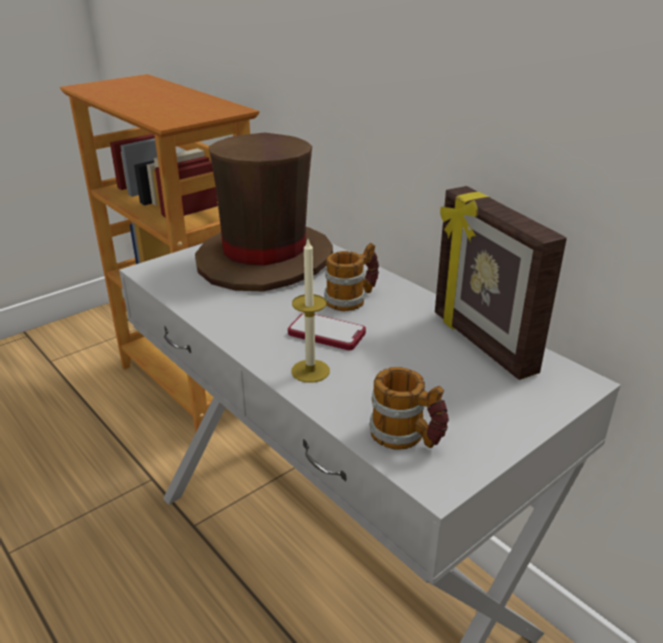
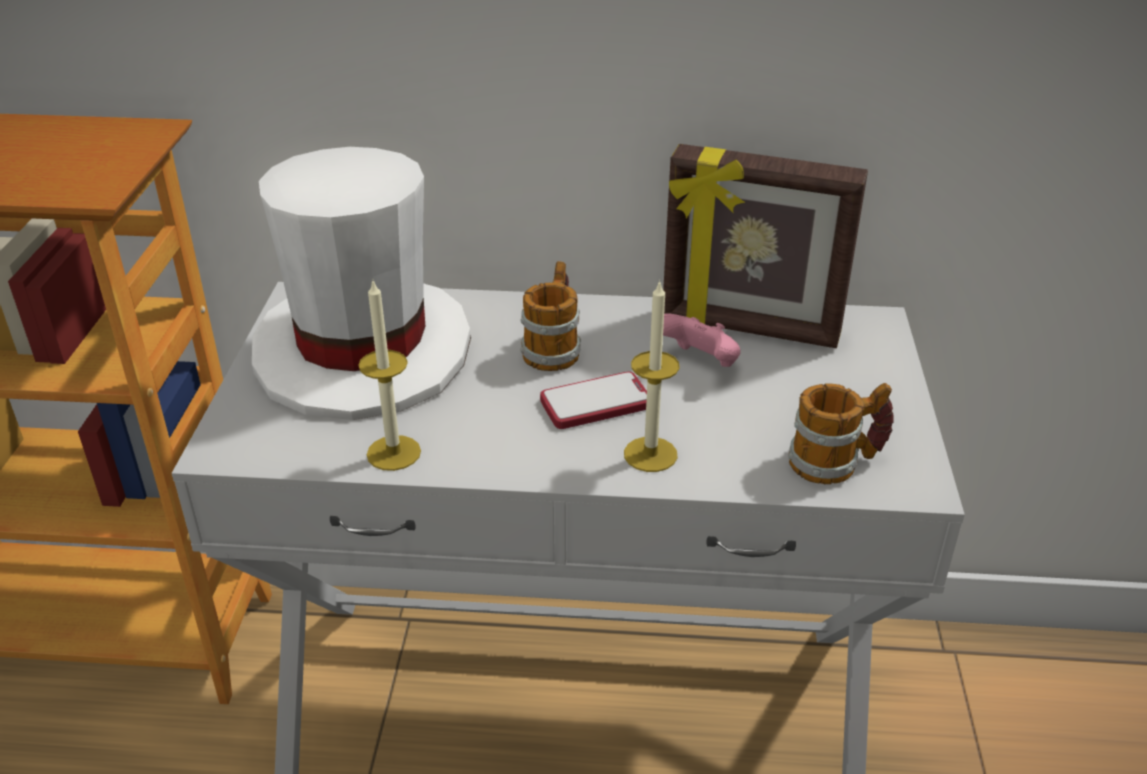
camera: 45 degrees left, 5 degrees up
brown hat [195,133,333,291] -> white hat [252,147,471,420]
none -> candle [358,279,421,471]
none -> pink game controller [663,313,741,367]

